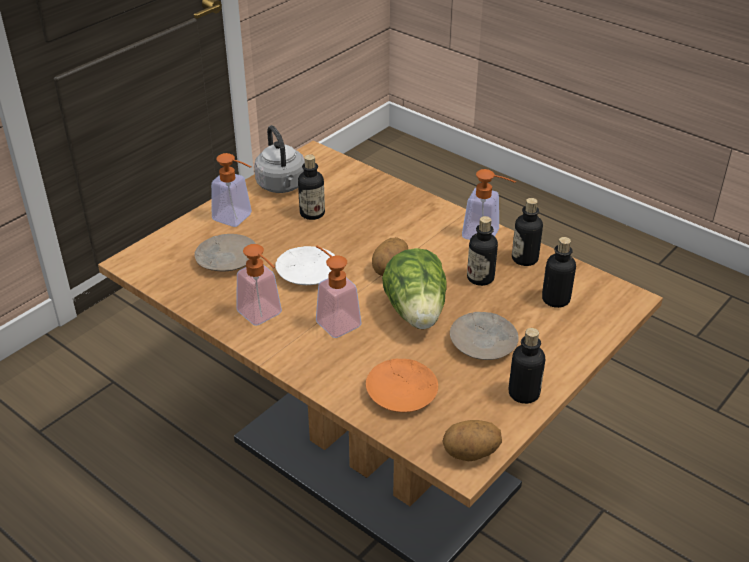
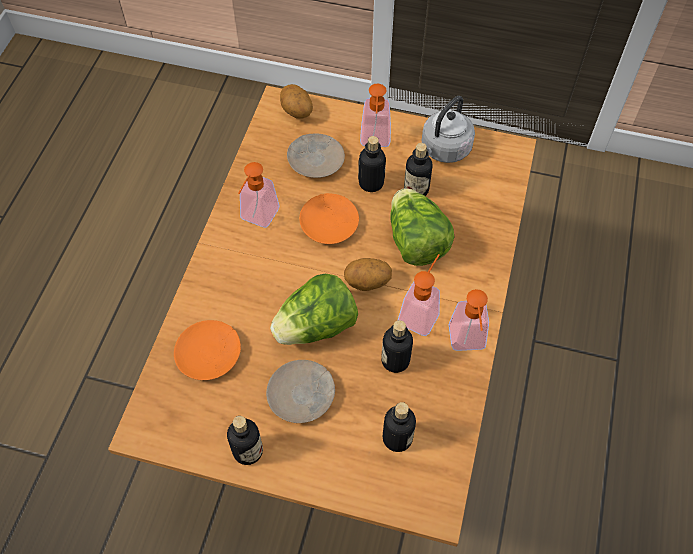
camera: 65 degrees right, 20 degrees up
white plate [276,246,335,285] -> orange plate [299,193,359,244]
soap dispenser [316,246,362,338] -> soap dispenser moved to [398,254,440,336]
potato [442,420,502,461] -> potato moved to [280,84,313,119]
bottle [512,198,543,266] -> bottle moved to [358,136,386,192]
none -> lettuce [390,188,454,266]

